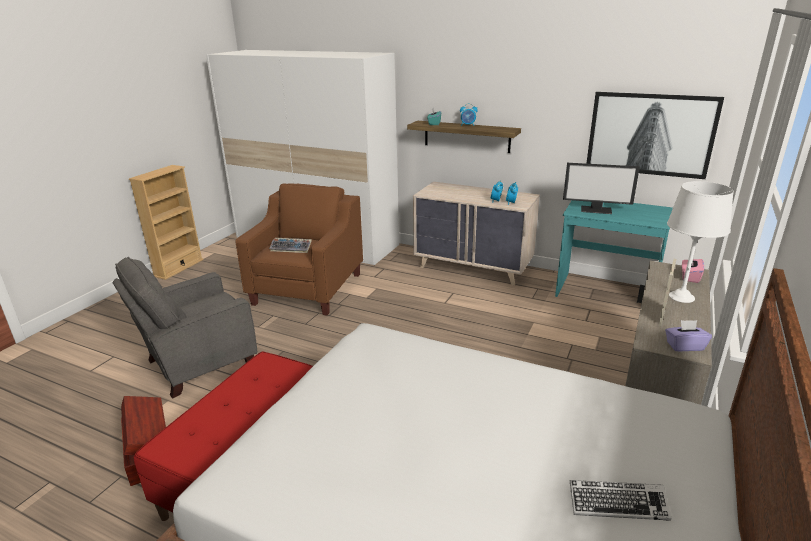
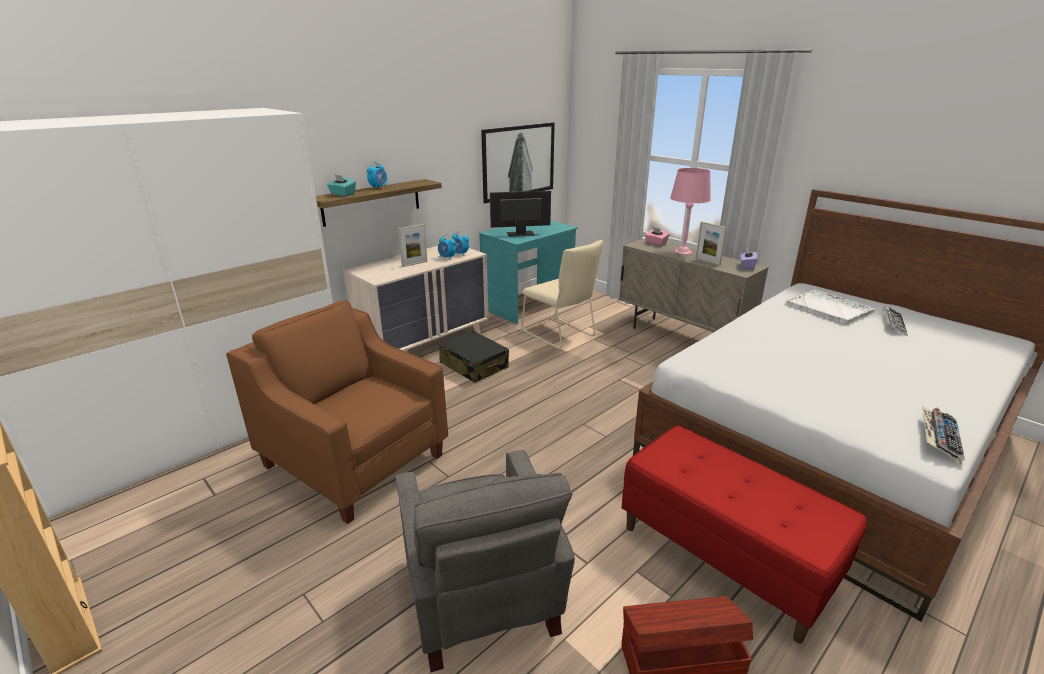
camera: 70 degrees left, 0 degrees up
keyboard [269,238,312,253] -> keyboard moved to [922,406,965,464]
monitor [563,163,640,214] -> monitor turned 135 degrees counterclockwise [490,191,551,237]
white table lamp [667,181,734,303] -> pink table lamp [670,168,711,254]
none -> picture frame [398,224,427,267]
none -> black suitcase [439,330,509,383]
none -> beige chair [521,240,603,349]
none -> white tray [785,290,875,325]

